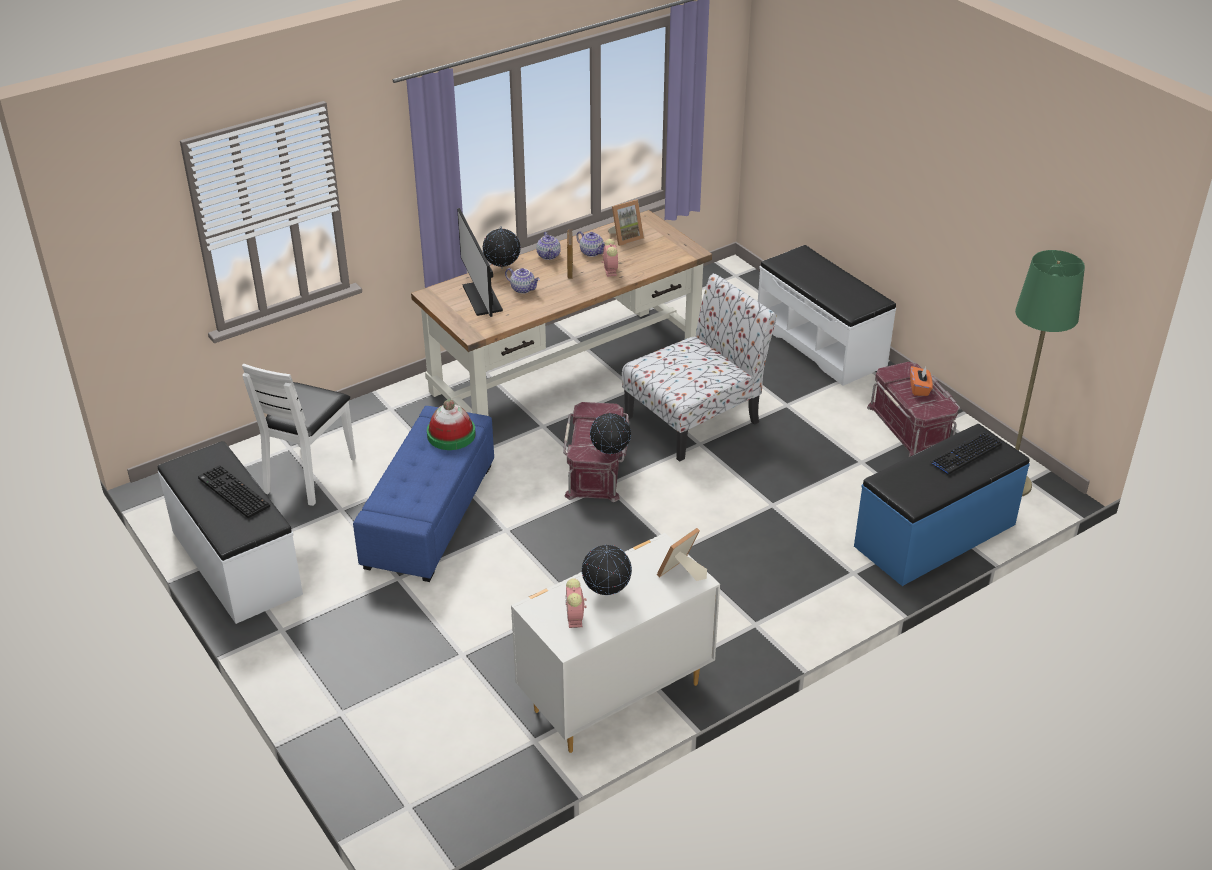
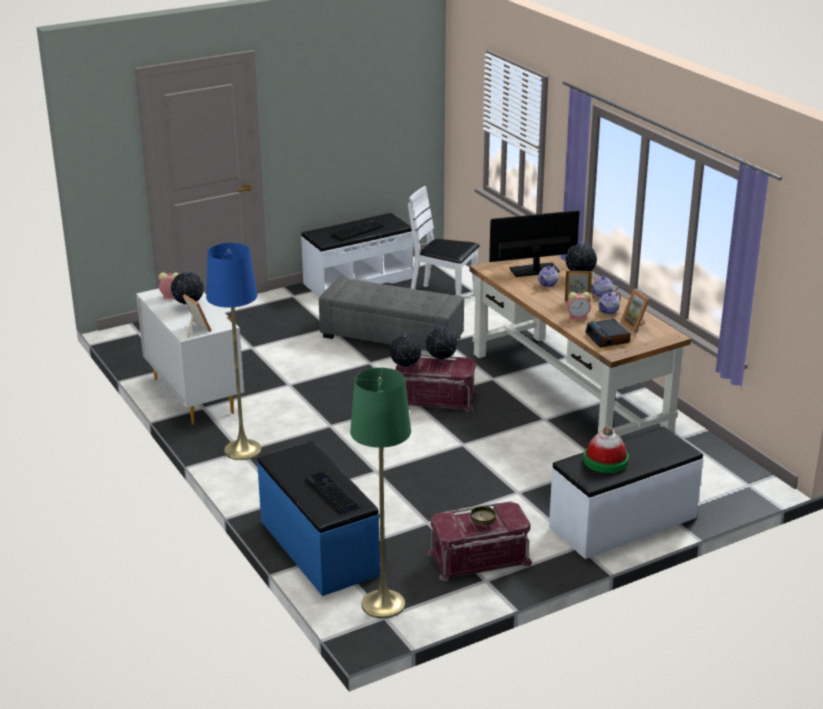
camera: 95 degrees right, 10 degrees down
blue ottoman [353,406,494,582] -> grey ottoman [319,277,464,351]
hat [427,400,476,450] -> hat moved to [583,426,629,473]
chair [622,273,777,462] -> none
orange tissue box [910,366,933,396] -> bowl [471,506,496,526]
none -> blue floor lamp [206,243,261,460]
none -> globe [426,325,458,362]
none -> alarm clock [585,319,631,348]

